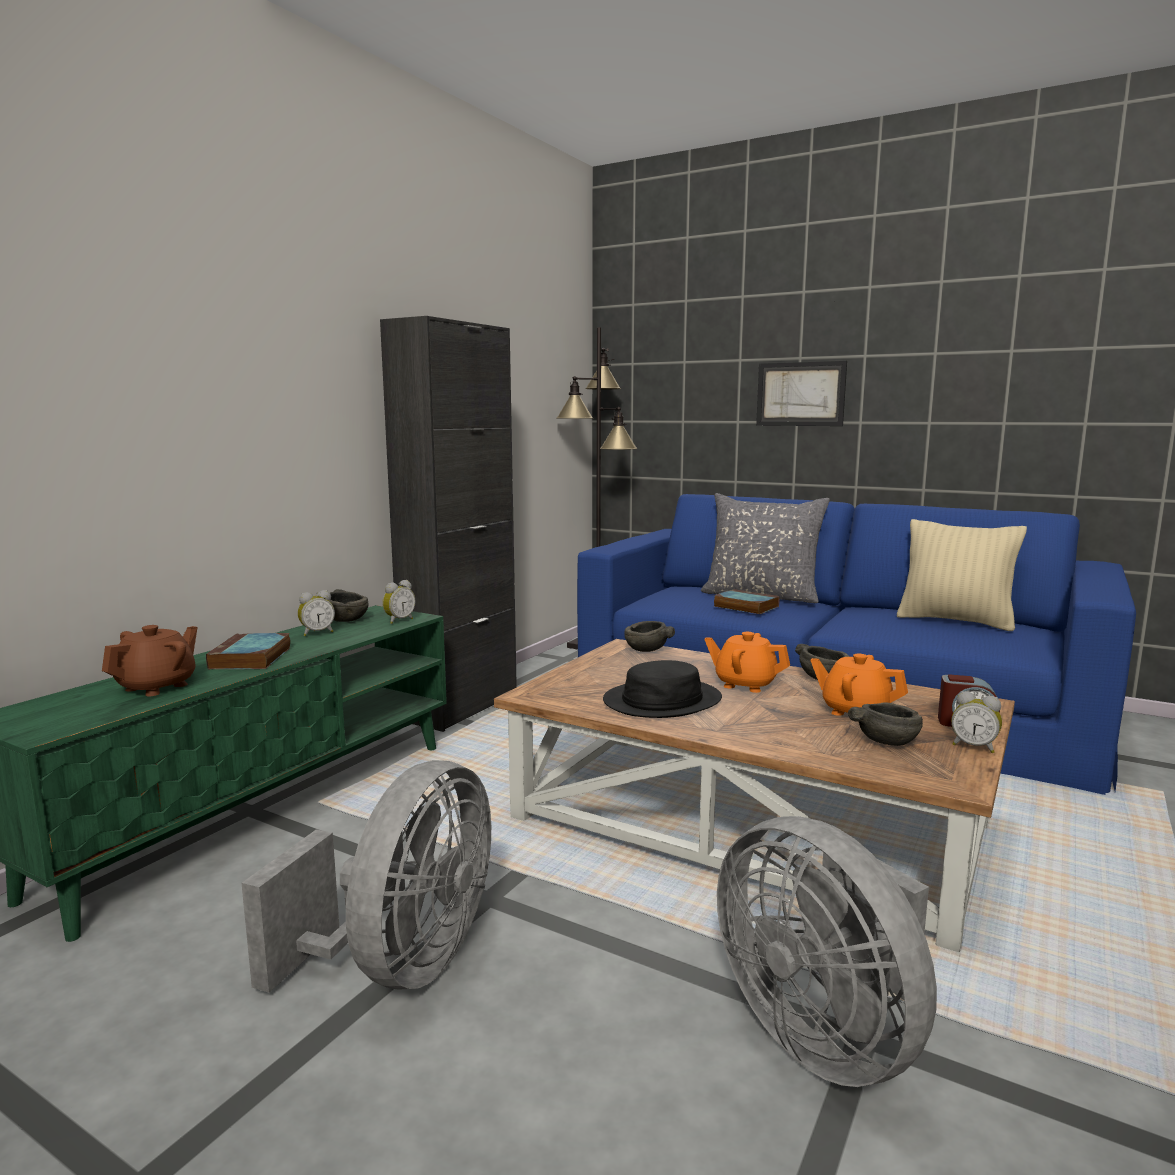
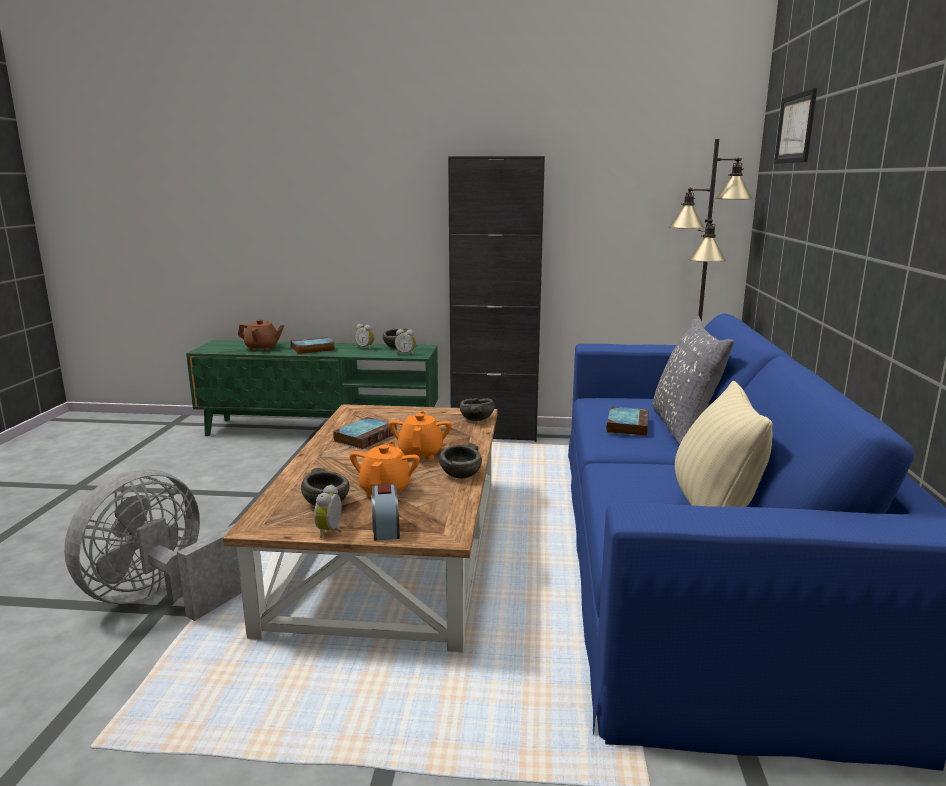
camera: 65 degrees right, 5 degrees up
grey fan [242,760,491,993] -> none
black hat [603,660,722,718] -> book [333,417,397,449]
picture [756,361,847,426] -> picture moved to [774,88,817,164]

